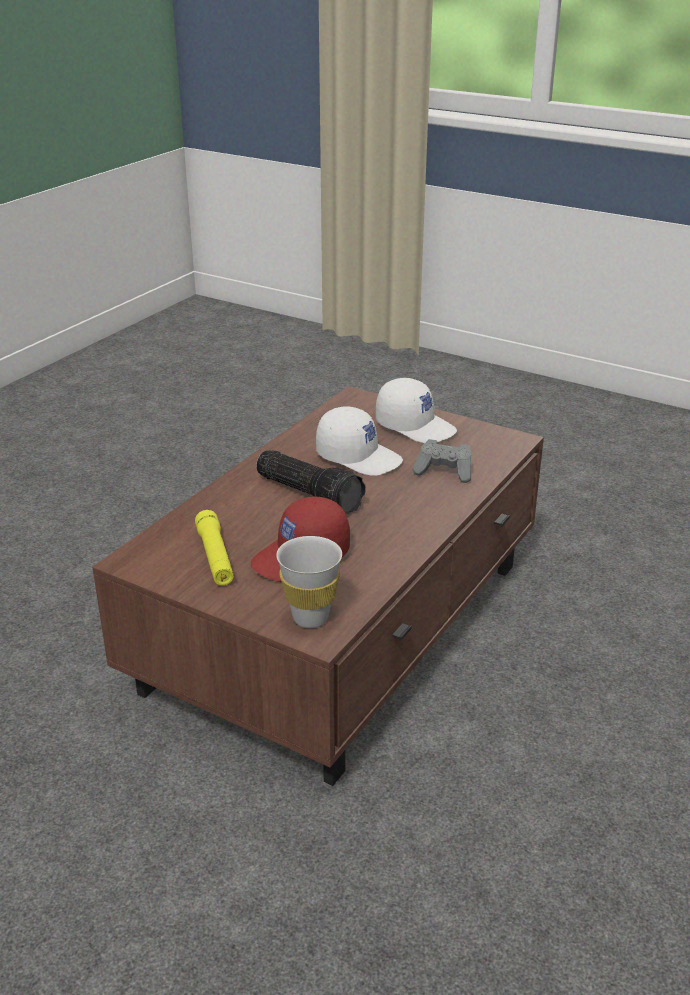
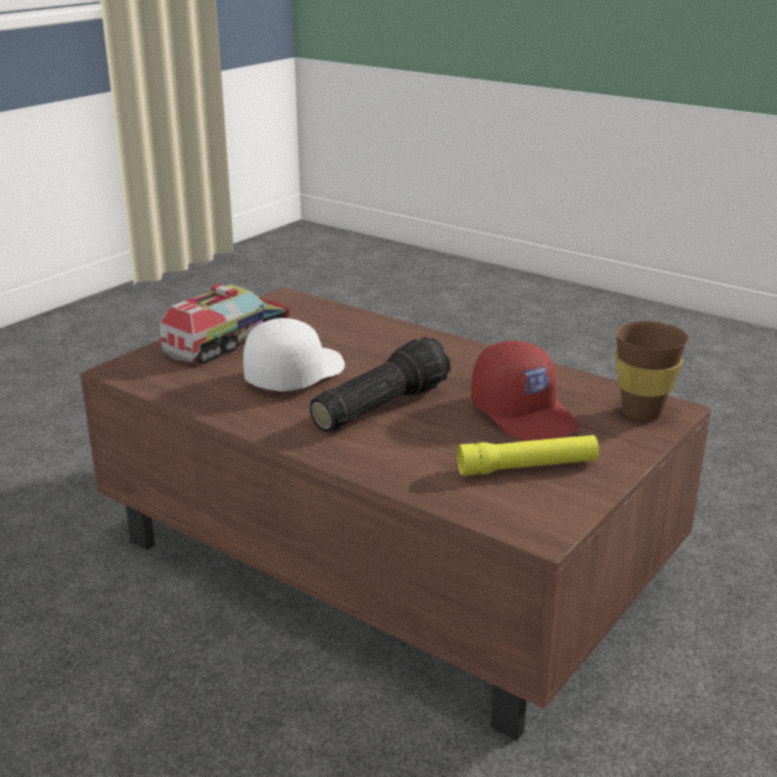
camera: 85 degrees left, 5 degrees down
white cup [276,536,342,628] -> brown cup [615,321,689,421]
white cap [376,378,457,443] -> toy truck [160,284,290,364]
grey game controller [413,439,472,483] -> none

